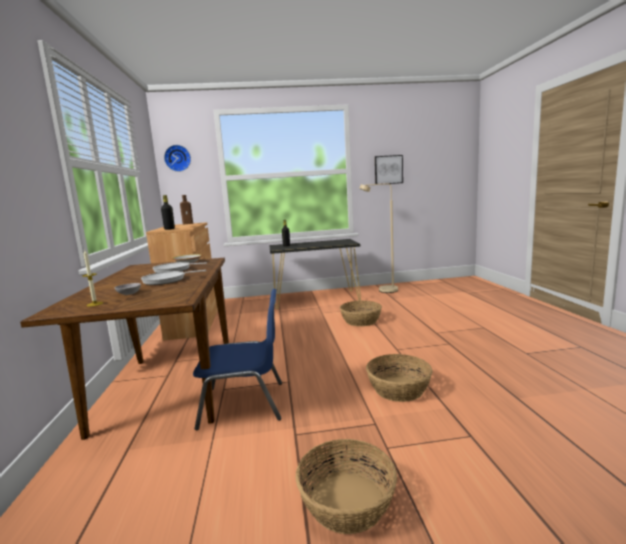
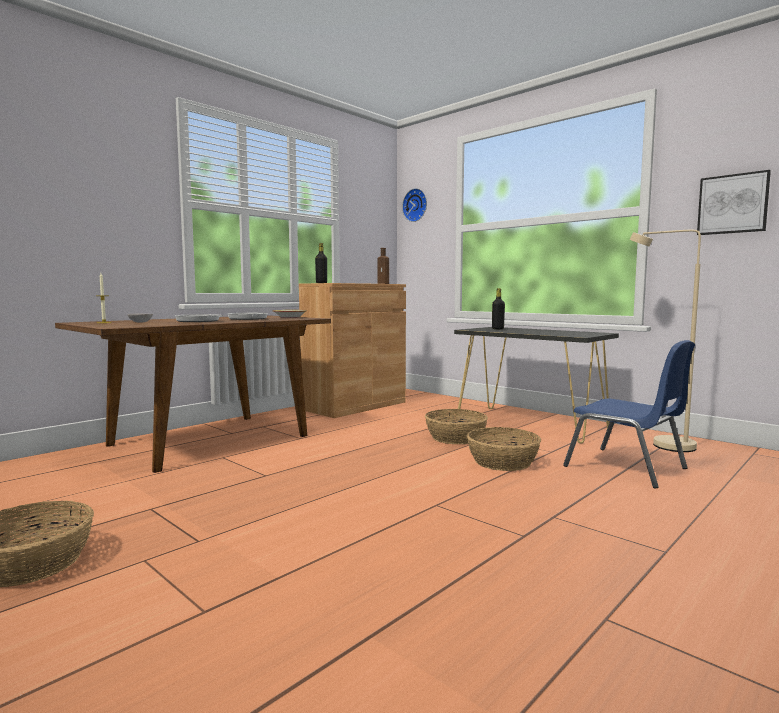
camera: 50 degrees right, 5 degrees down
blue chair [193,289,282,430] -> blue chair moved to [563,340,695,488]
basket [366,354,433,402] -> basket moved to [425,409,488,444]

